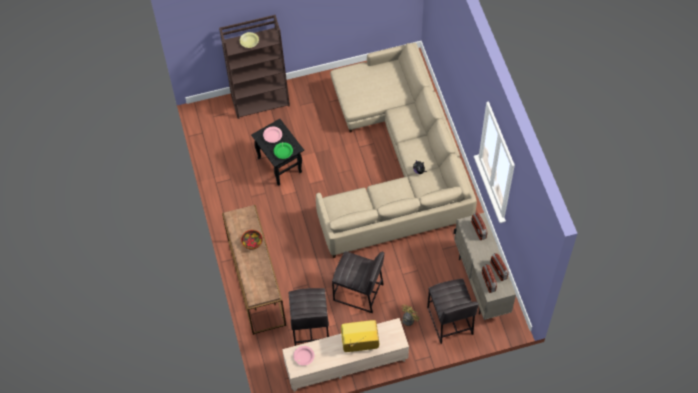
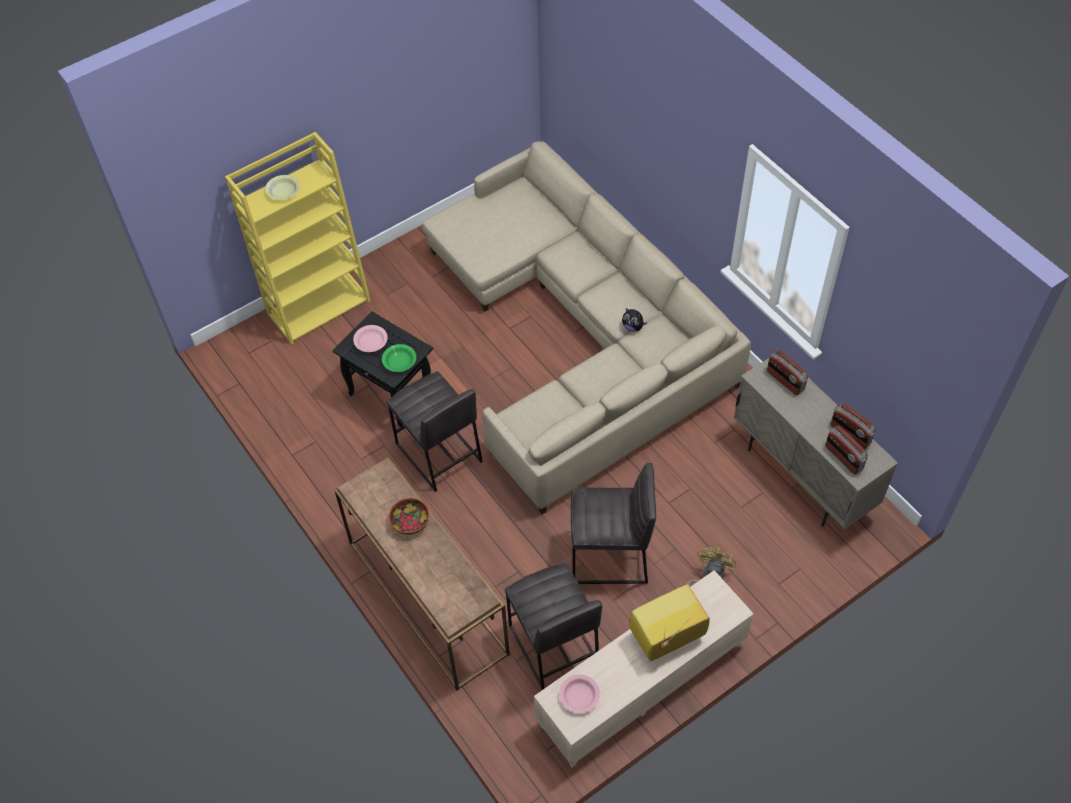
camera: 20 degrees left, 5 degrees down
brown bookcase [219,15,290,119] -> yellow bookcase [225,132,371,345]
grey stool [427,278,479,344] -> grey stool moved to [387,371,483,492]

